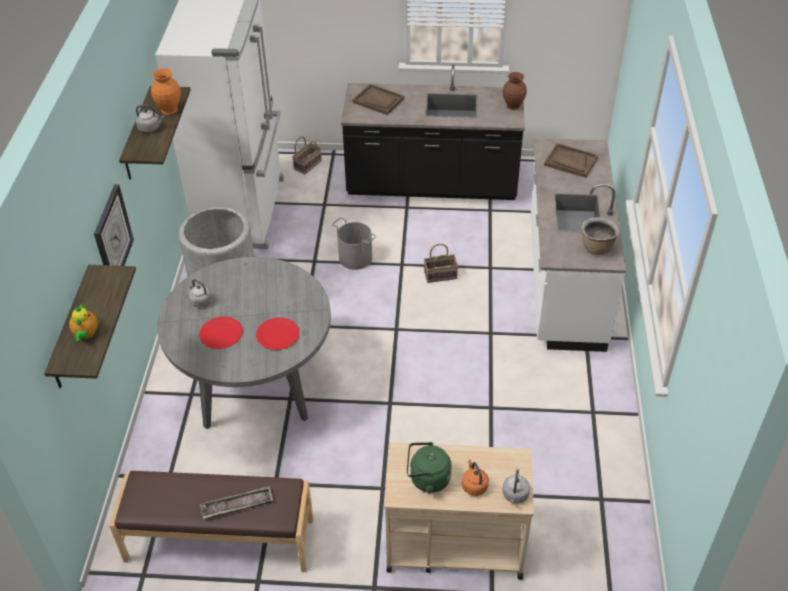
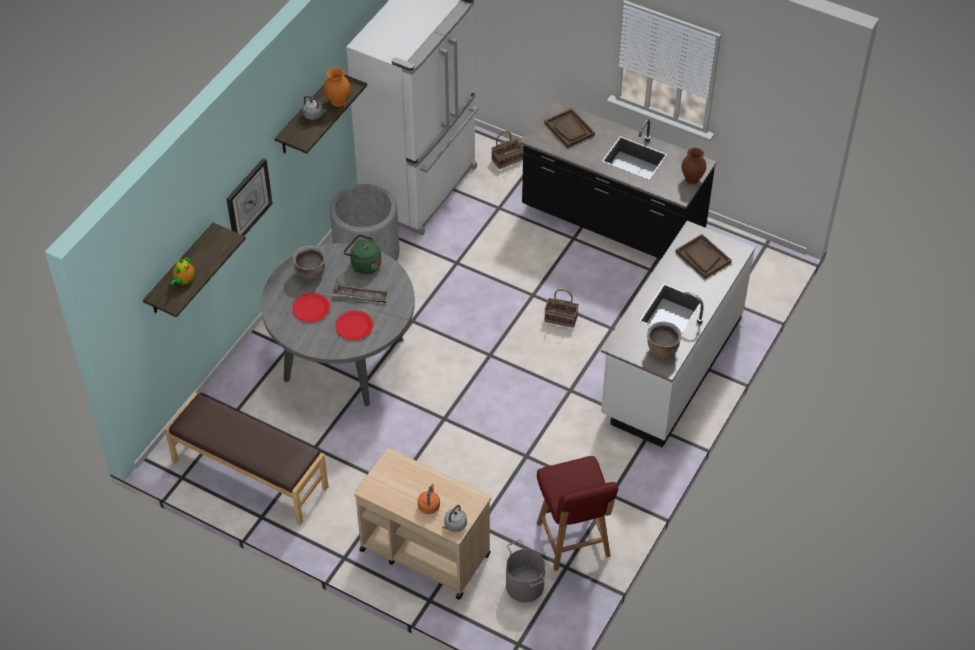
camera: 25 degrees right, 5 degrees up
grey kettle [187,279,212,307] -> brown cooking pot [292,246,326,281]
tray [200,486,273,519] -> tray moved to [332,285,389,303]
grey bucket [332,218,376,270] -> grey bucket moved to [506,540,545,603]
green kettle [407,442,452,494] -> green kettle moved to [344,234,381,274]
none -> red chair [537,456,618,571]

